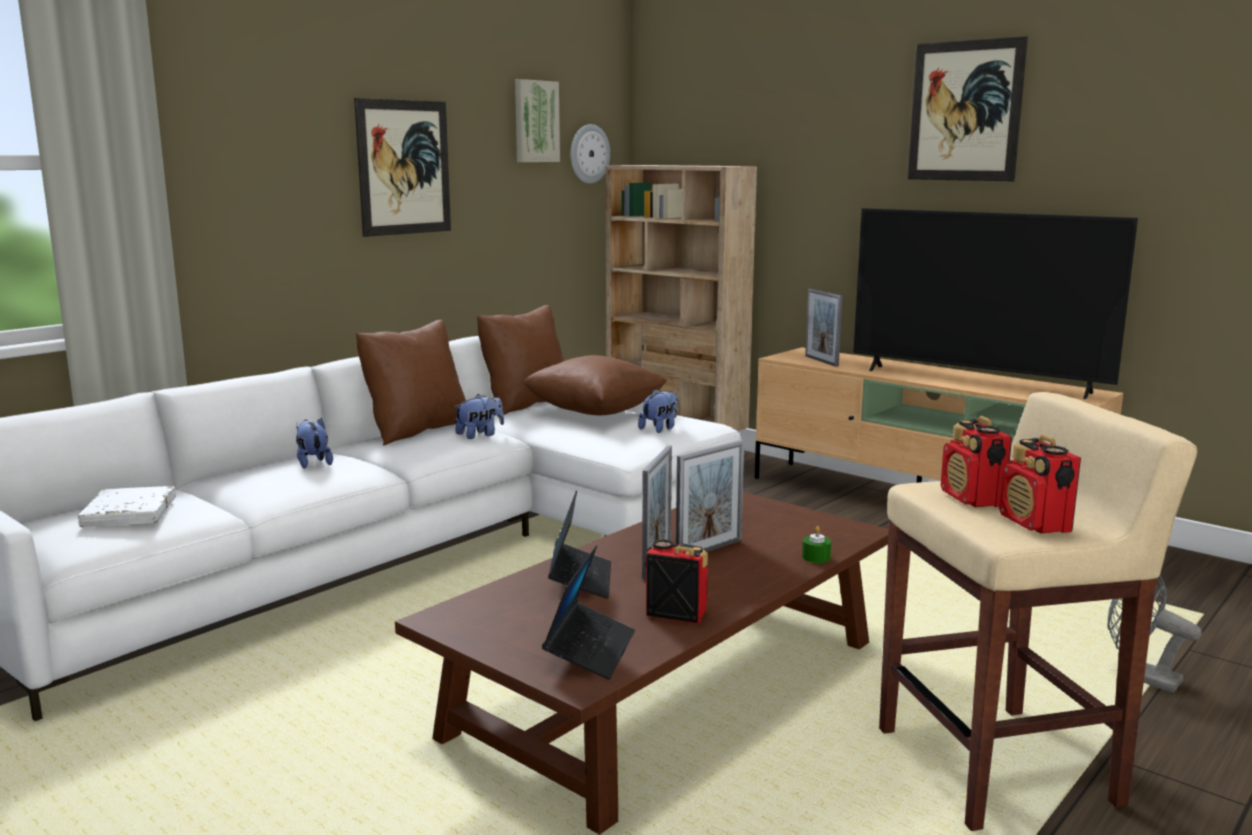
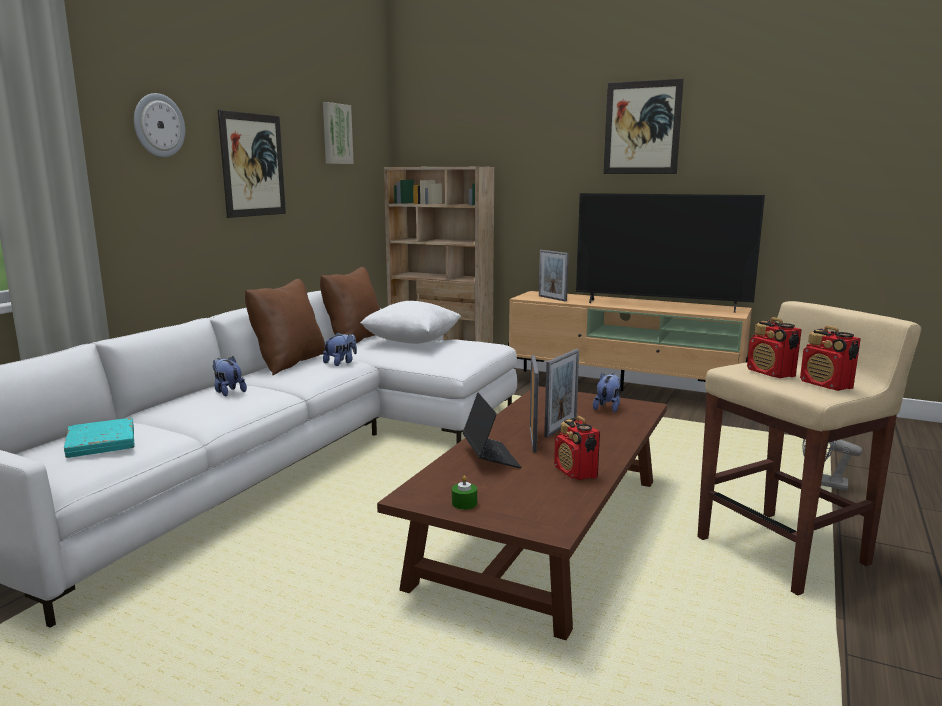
camera: 15 degrees left, 0 degrees up
white book [78,486,176,527] -> turquoise book [64,418,134,458]
brown pillow [522,355,668,415] -> white pillow [360,301,461,344]
laptop [542,546,635,680] -> none
wall clock [571,124,610,184] -> wall clock moved to [134,93,185,157]
plush toy [638,389,678,433] -> plush toy moved to [593,373,621,413]
radio [645,539,708,624] -> radio turned 120 degrees counterclockwise [554,416,600,480]
green candle [802,526,831,563] -> green candle moved to [452,475,477,510]

